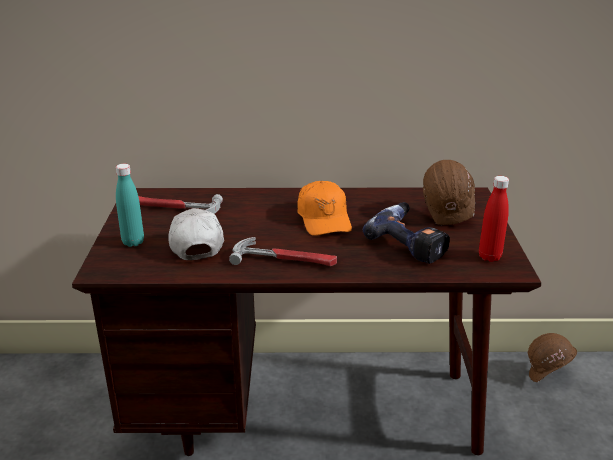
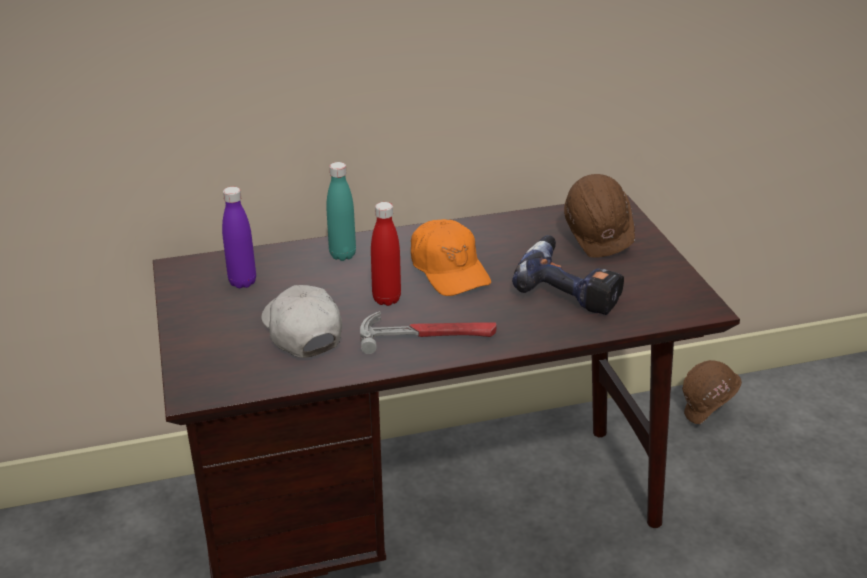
camera: 15 degrees left, 5 degrees up
turquoise bottle [116,164,144,247] -> turquoise bottle moved to [326,162,356,261]
hammer [138,194,223,214] -> purple bottle [222,187,256,288]
red bottle [479,176,509,262] -> red bottle moved to [371,202,401,306]

